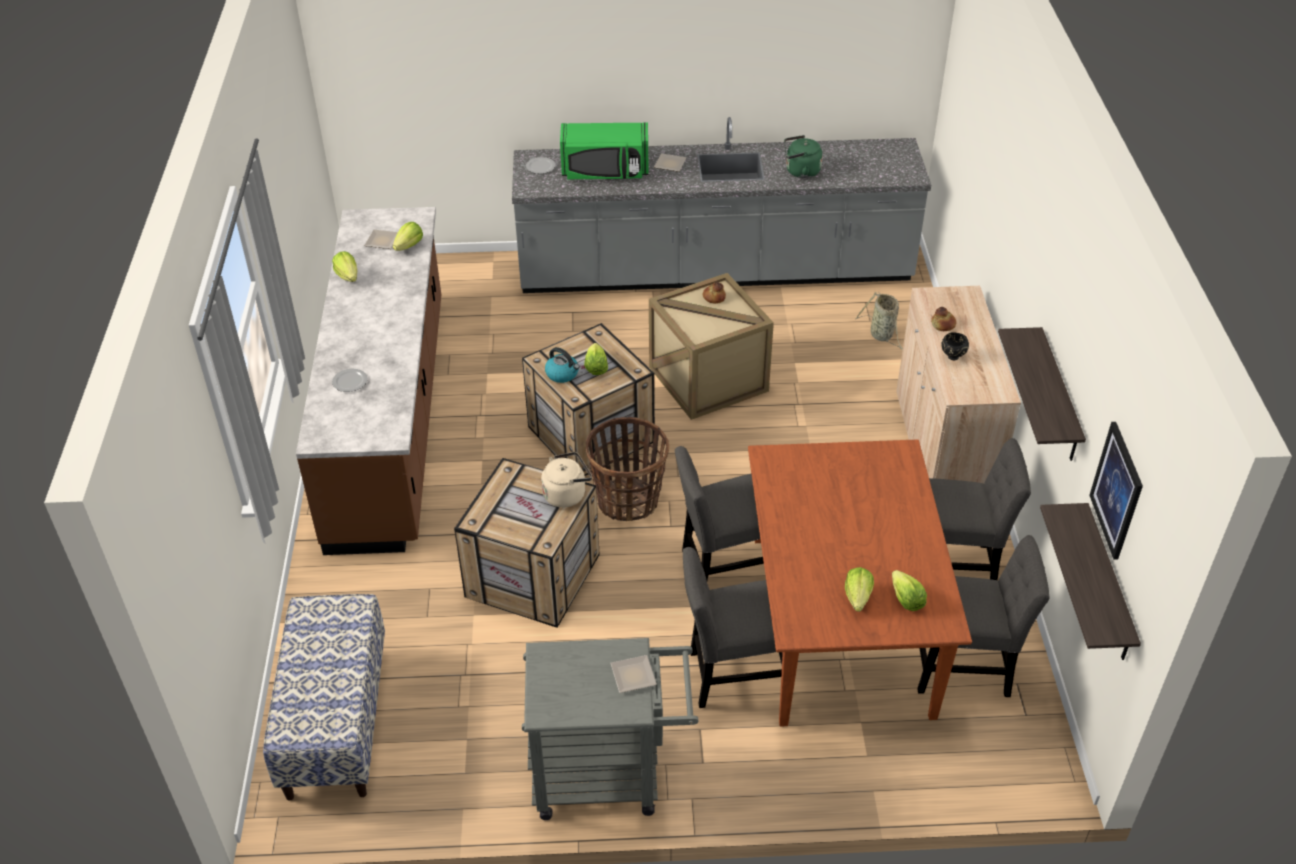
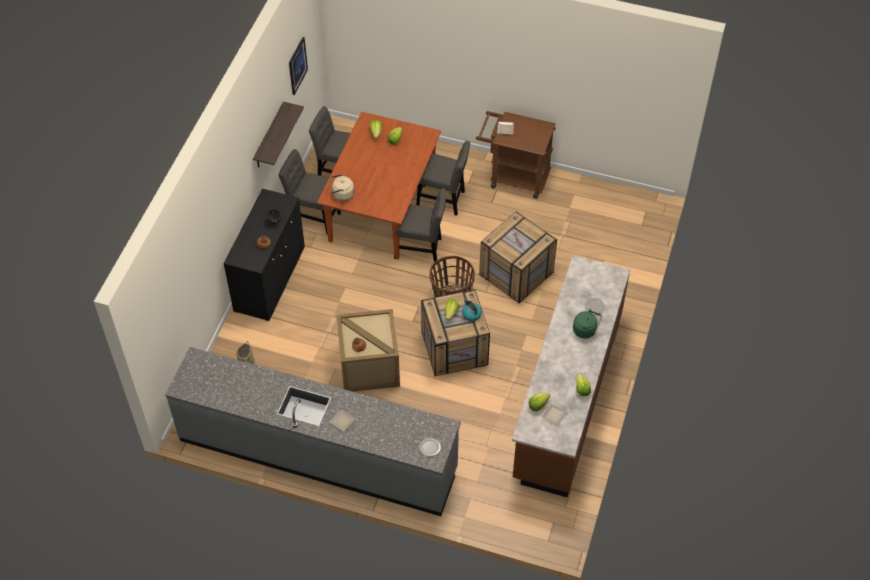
camera: 160 degrees left, 10 degrees up
bench [263,594,385,801] -> none
grey cart [522,638,698,820] -> brown cart [476,111,556,199]
beige kettle [541,452,592,508] -> beige kettle moved to [330,174,354,201]
green microwave [560,122,649,179] -> none
green kettle [784,135,823,178] -> green kettle moved to [573,309,602,339]
beige cabinet [896,286,1021,484] -> black cabinet [223,189,305,321]
shelf [1040,503,1141,660] -> none

